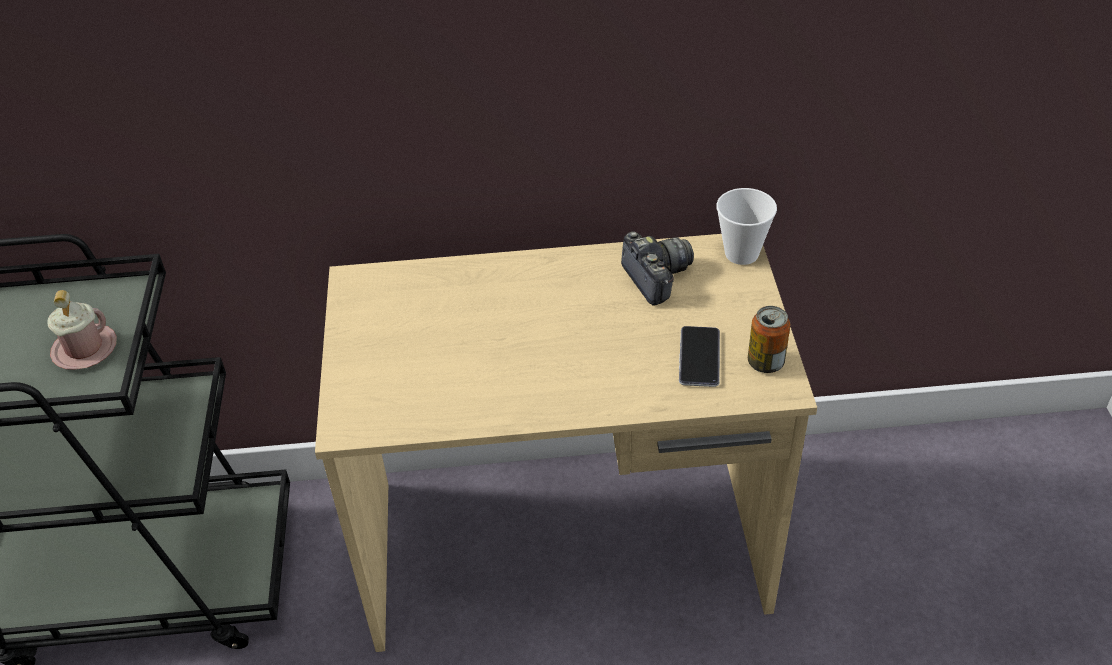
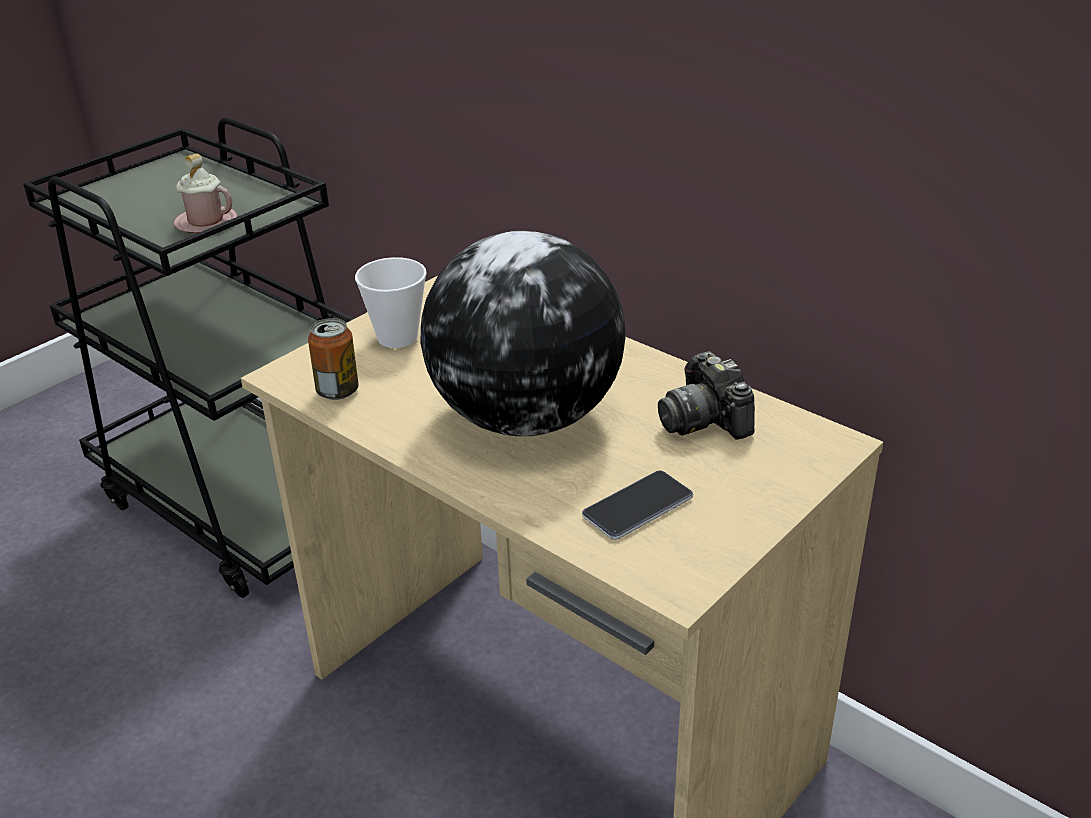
camera: 45 degrees right, 10 degrees down
camera [621,231,694,306] -> camera turned 135 degrees clockwise [658,351,755,440]
cup [716,188,777,265] -> cup moved to [355,257,427,348]
can [748,306,790,373] -> can moved to [308,318,358,400]
none -> globe [421,231,626,437]

